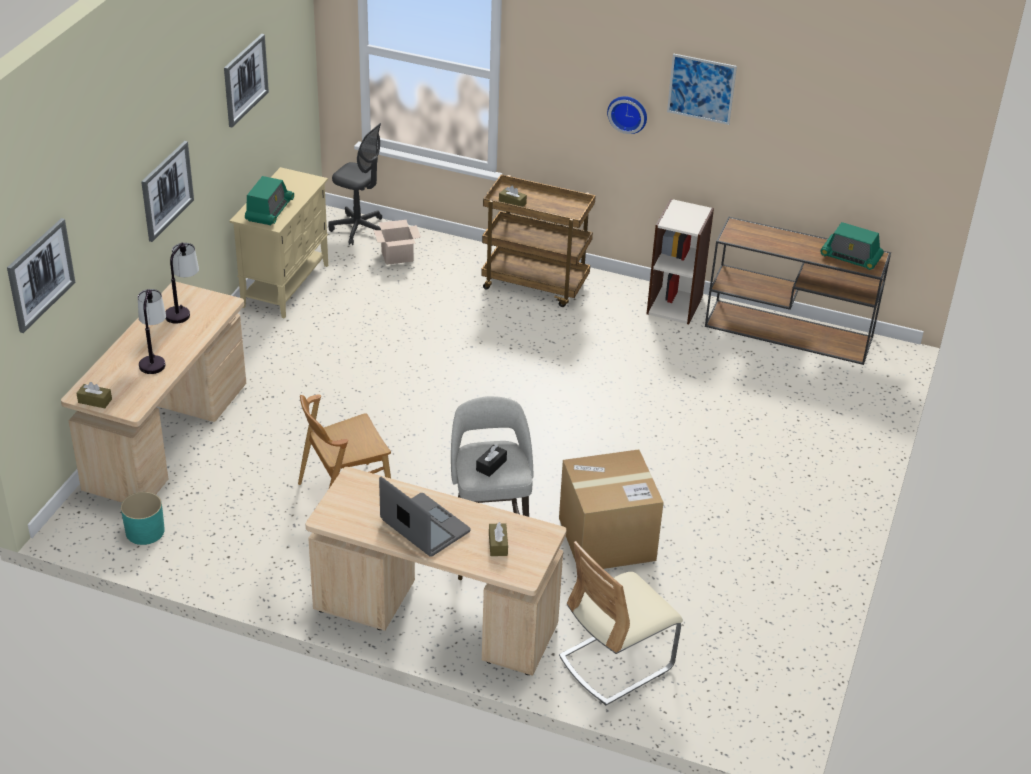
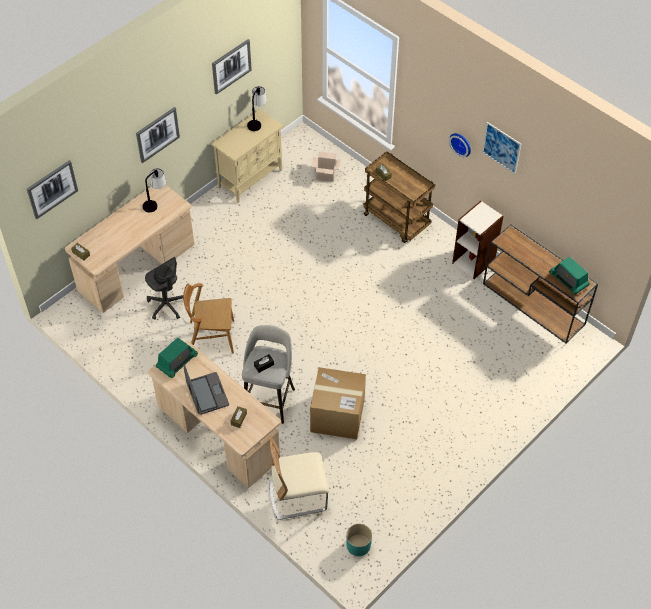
camera: 25 degrees right, 15 degrees up
turquoise planter [121,492,165,545] -> turquoise planter moved to [346,524,372,556]
table lamp [138,289,166,374] -> table lamp moved to [247,86,267,131]
radio [245,176,294,225] -> radio moved to [156,337,198,378]
grey office chair [328,123,382,245] -> grey office chair moved to [145,257,183,320]

